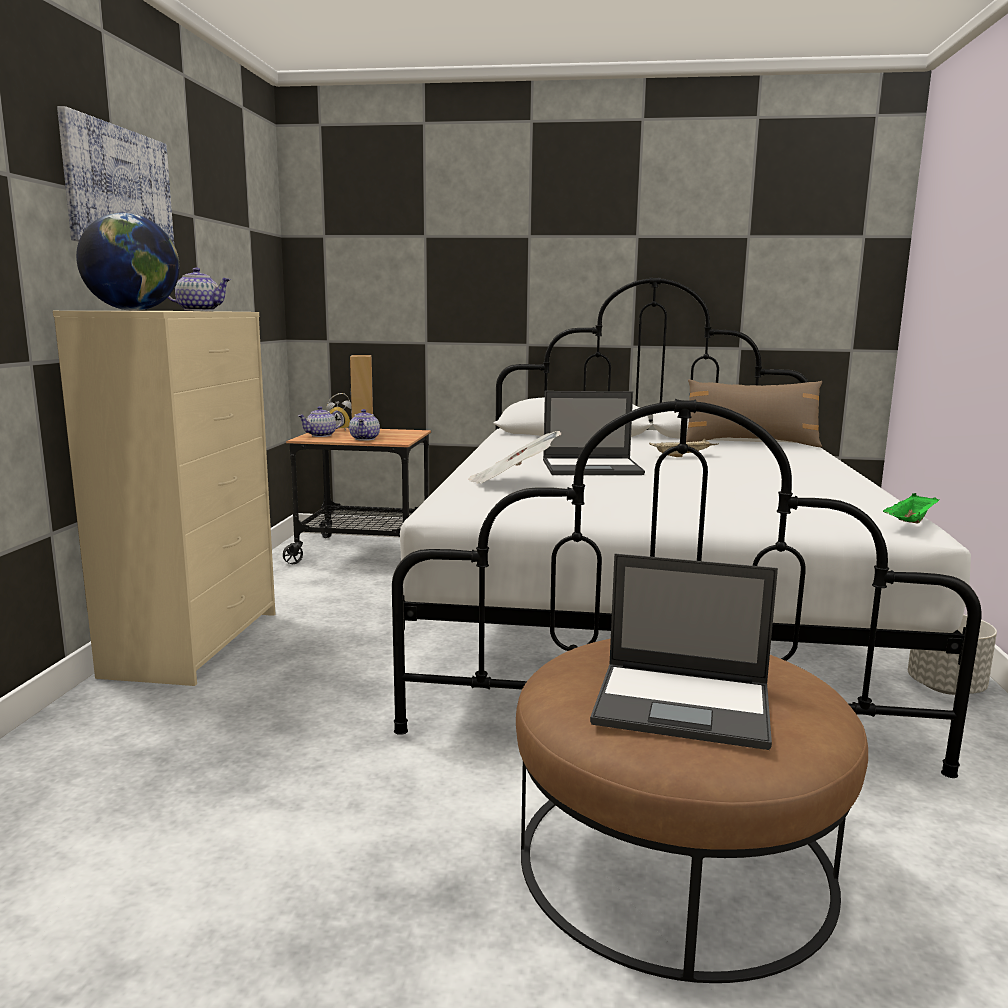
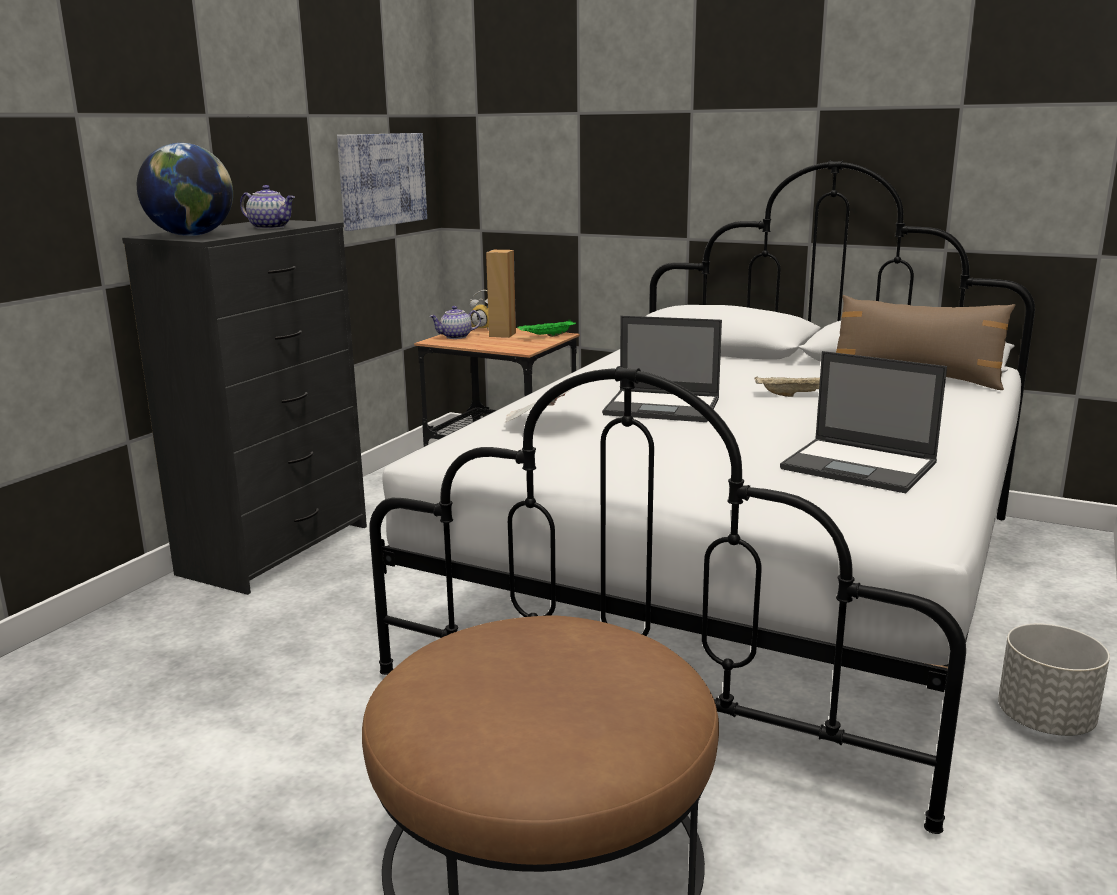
camera: 20 degrees right, 5 degrees up
beige dresser [53,311,275,686] -> black dresser [122,220,367,595]
picture [57,106,174,244] -> picture moved to [337,133,427,231]
teapot [349,409,380,441] -> none
laptop [590,554,778,750] -> laptop moved to [780,351,947,493]
green tray [883,493,939,524] -> green tray moved to [517,319,576,337]

